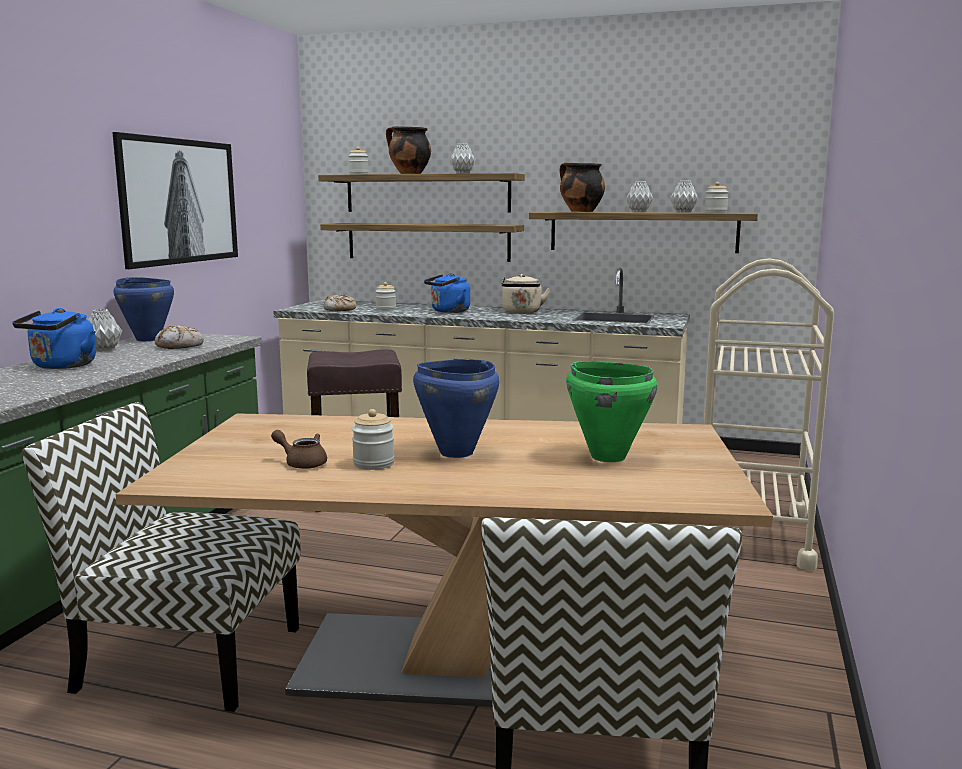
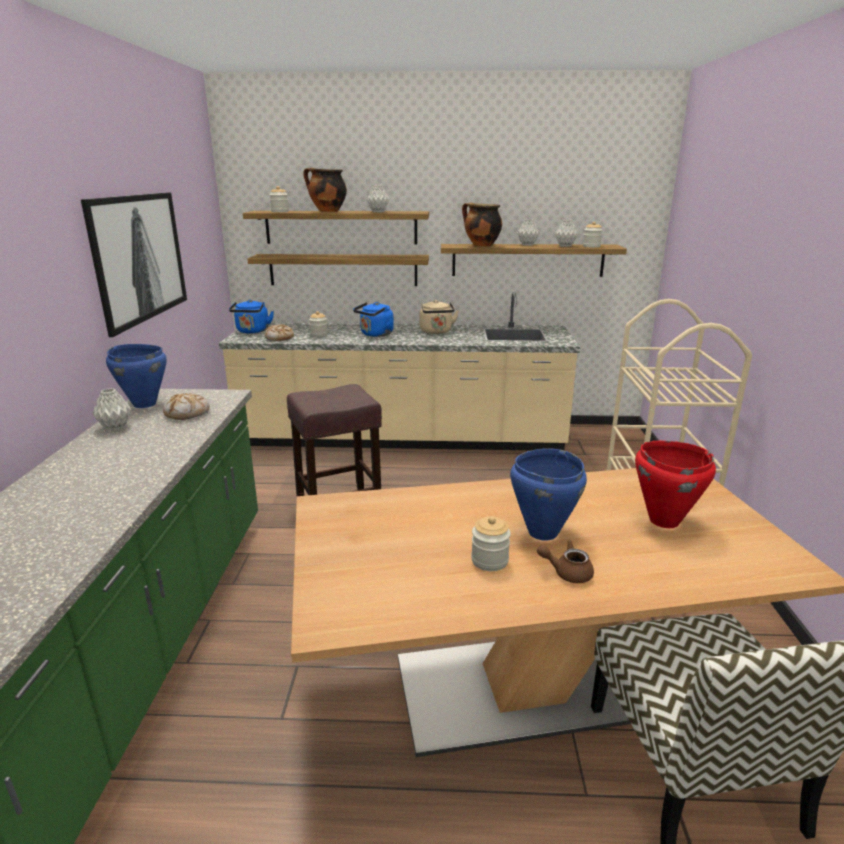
camera: 15 degrees left, 10 degrees up
blue kettle [12,308,96,369] -> blue kettle moved to [229,300,274,333]
chair [22,402,300,712] -> none
brown teapot [271,430,327,469] -> brown teapot moved to [537,541,594,583]
green cooking pot [566,361,657,462] -> red cooking pot [635,441,716,528]

